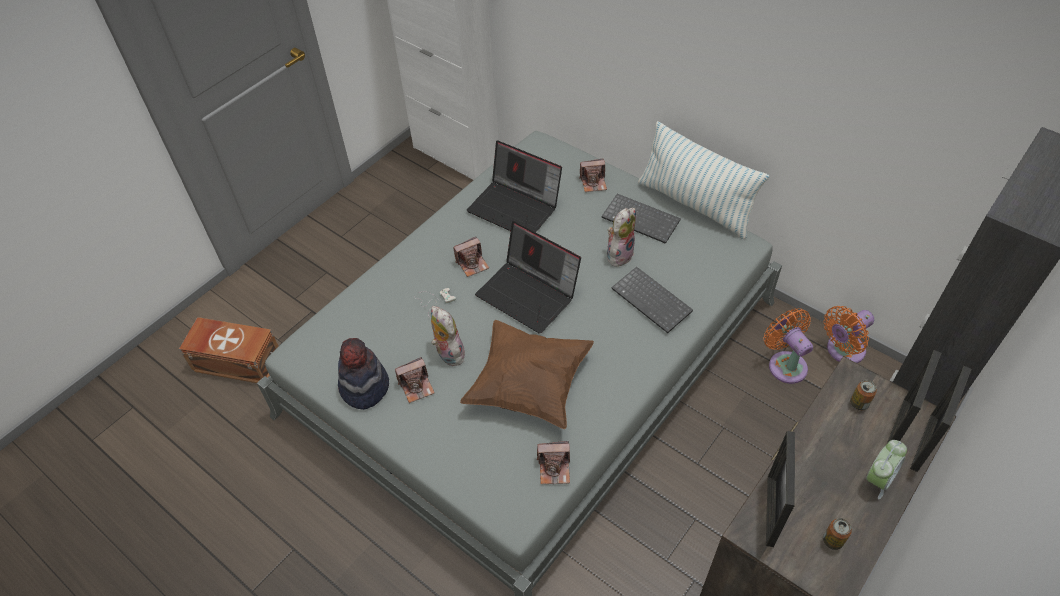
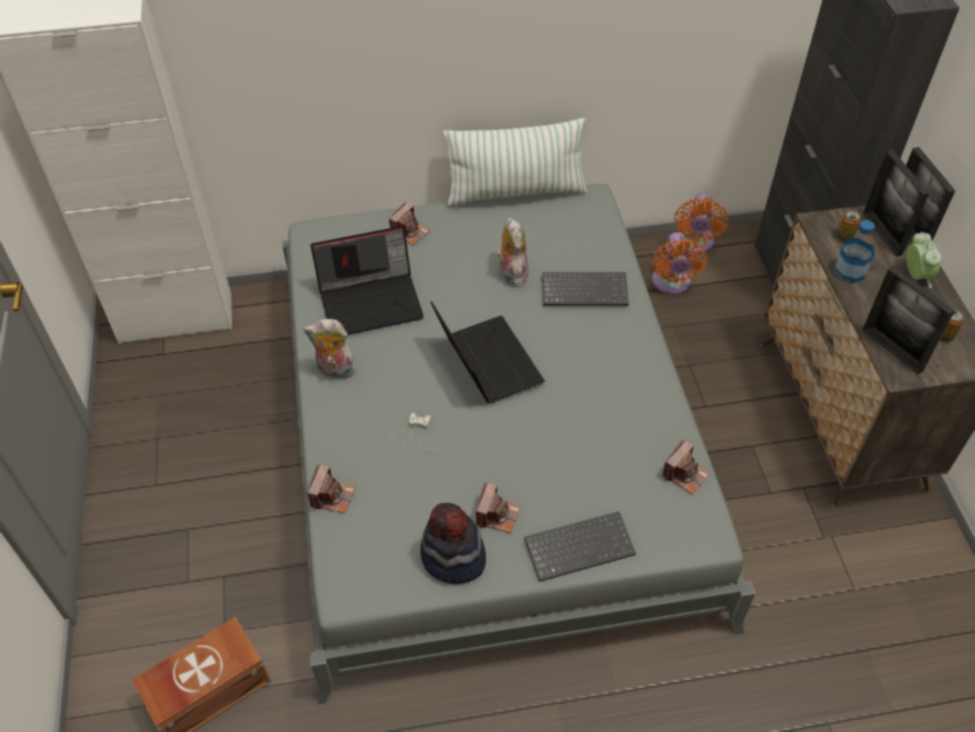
camera: 50 degrees left, 0 degrees up
plush toy [431,306,467,366] -> plush toy moved to [303,319,357,379]
camera [453,237,489,277] -> camera moved to [307,464,356,513]
brown pillow [460,320,594,429] -> none
laptop [475,221,581,334] -> laptop turned 105 degrees counterclockwise [430,301,545,403]
keyboard [601,194,681,244] -> keyboard moved to [524,512,636,582]
orange fan [764,308,813,384] -> orange fan turned 105 degrees counterclockwise [652,232,707,295]
none -> bottle [834,220,875,283]

